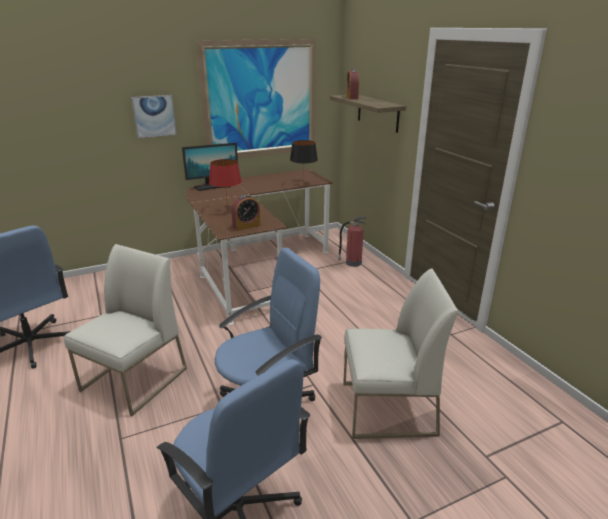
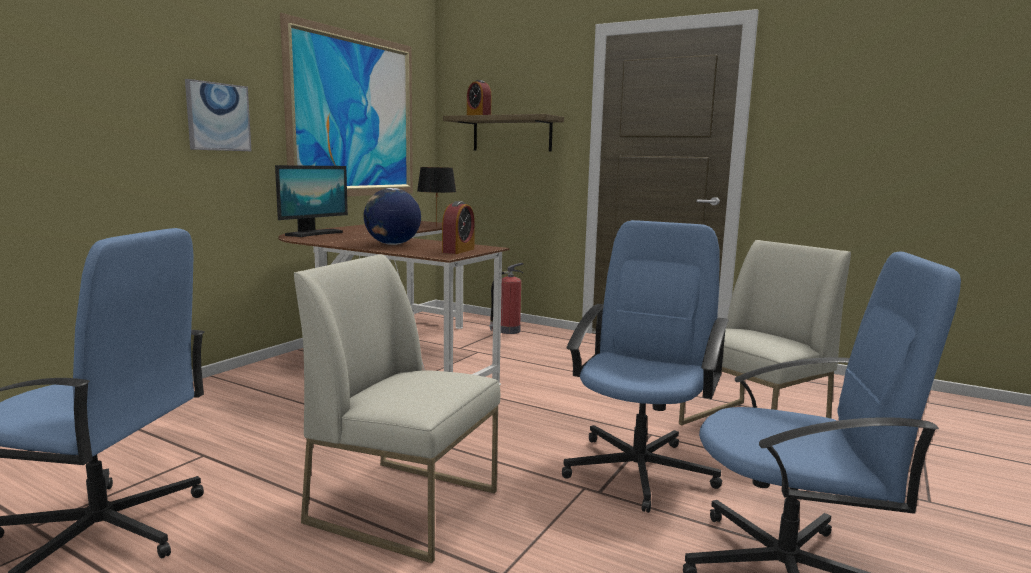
camera: 35 degrees left, 15 degrees down
white chair [64,244,187,416] -> white chair turned 60 degrees counterclockwise [294,254,500,563]
red table lamp [209,159,242,210] -> globe [364,188,421,245]

